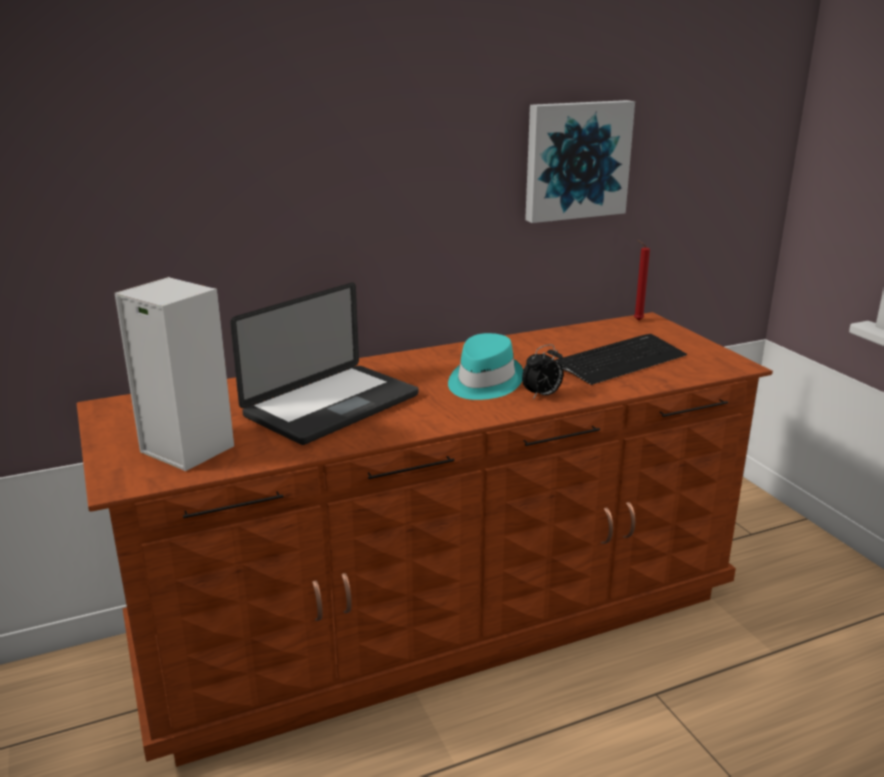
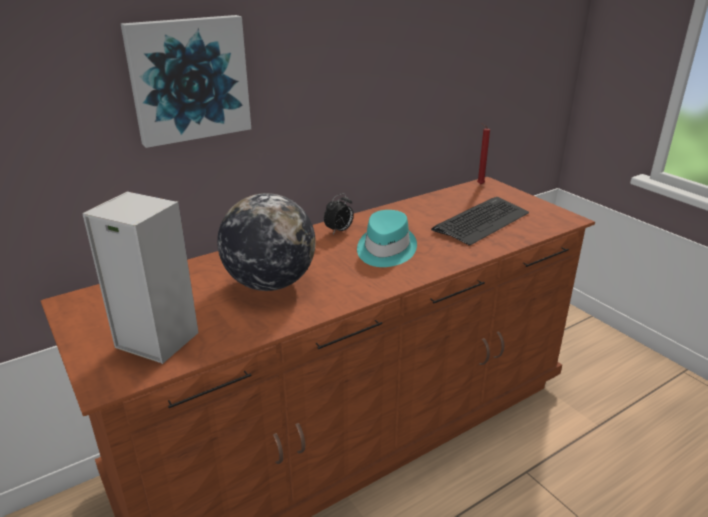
camera: 10 degrees left, 5 degrees up
laptop [230,283,418,445] -> globe [217,193,316,291]
alarm clock [522,344,563,400] -> alarm clock moved to [324,193,354,234]
picture [525,100,635,223] -> picture moved to [121,15,251,148]

